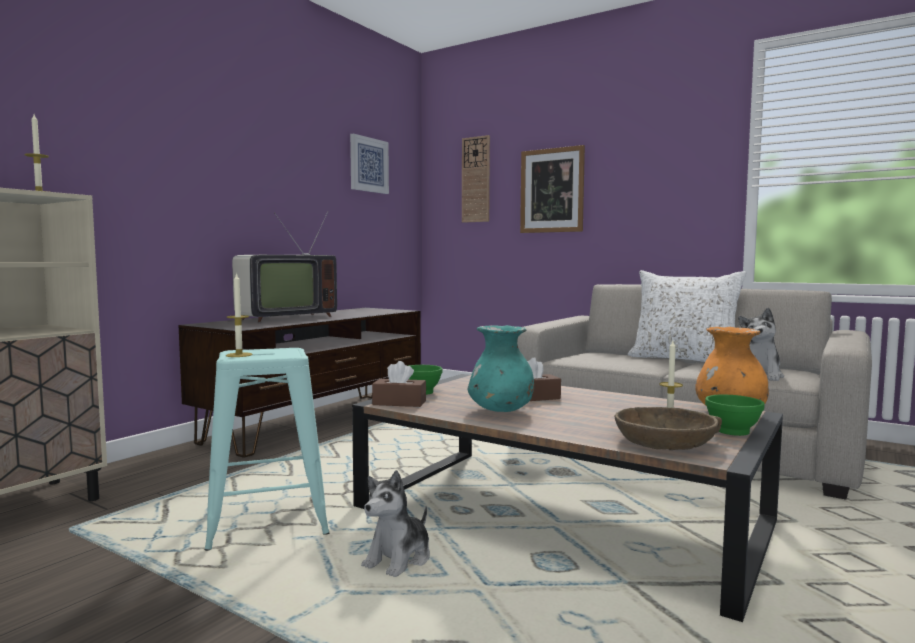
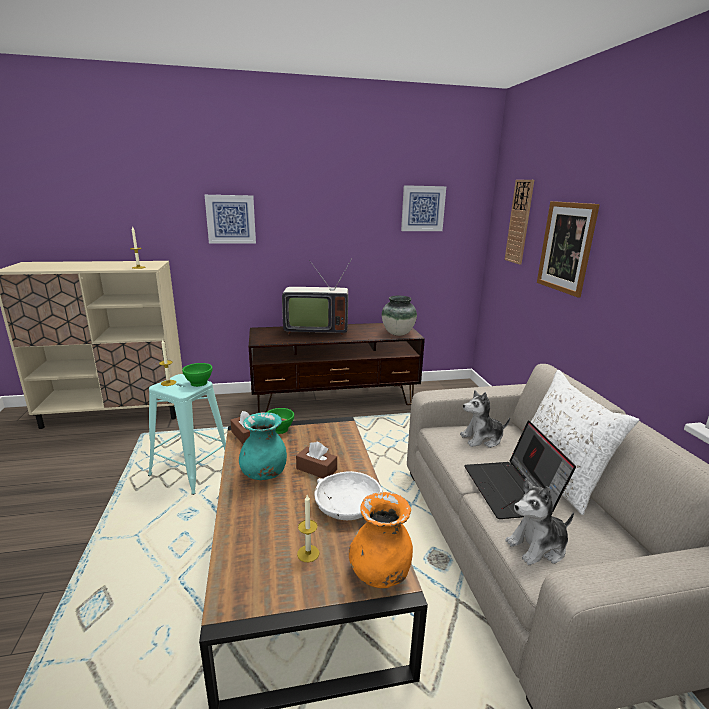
camera: 45 degrees right, 15 degrees up
plush toy [361,470,430,577] -> plush toy moved to [460,390,510,448]
brown bowl [615,407,722,450] -> none
green bowl [705,395,764,436] -> green bowl moved to [182,363,213,387]
none -> picture [205,195,256,243]
none -> white bowl [314,471,383,520]
none -> vase [382,296,417,336]
none -> laptop [464,421,576,519]

